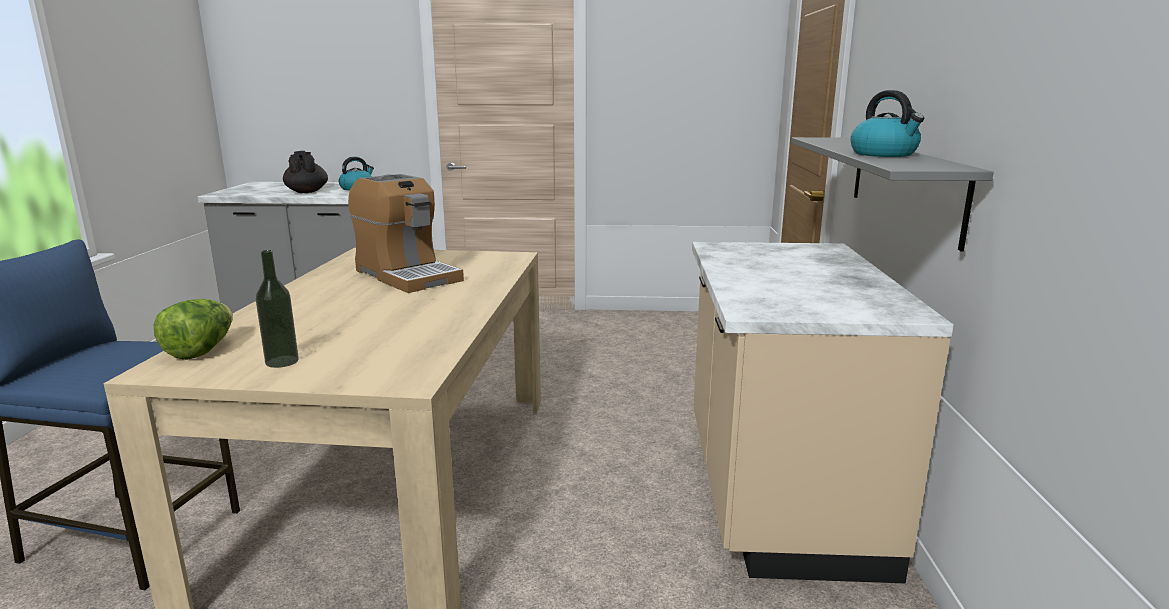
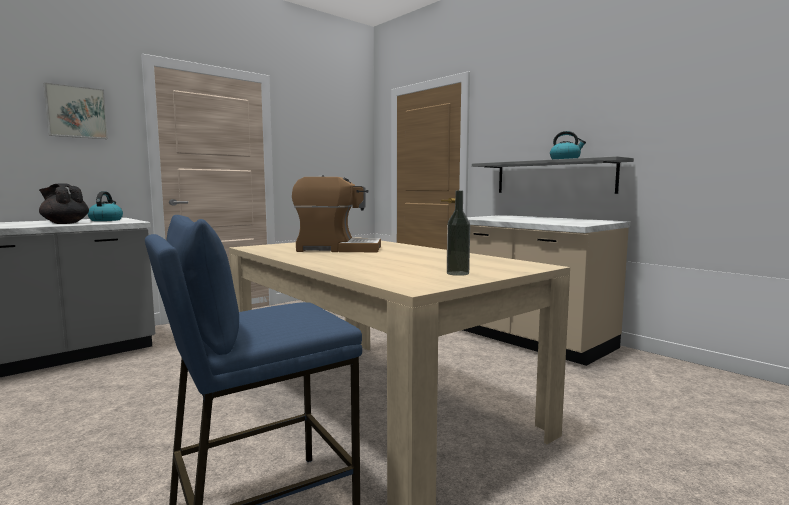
camera: 45 degrees left, 10 degrees down
lettuce [153,299,233,360] -> none
none -> picture [44,82,108,139]

